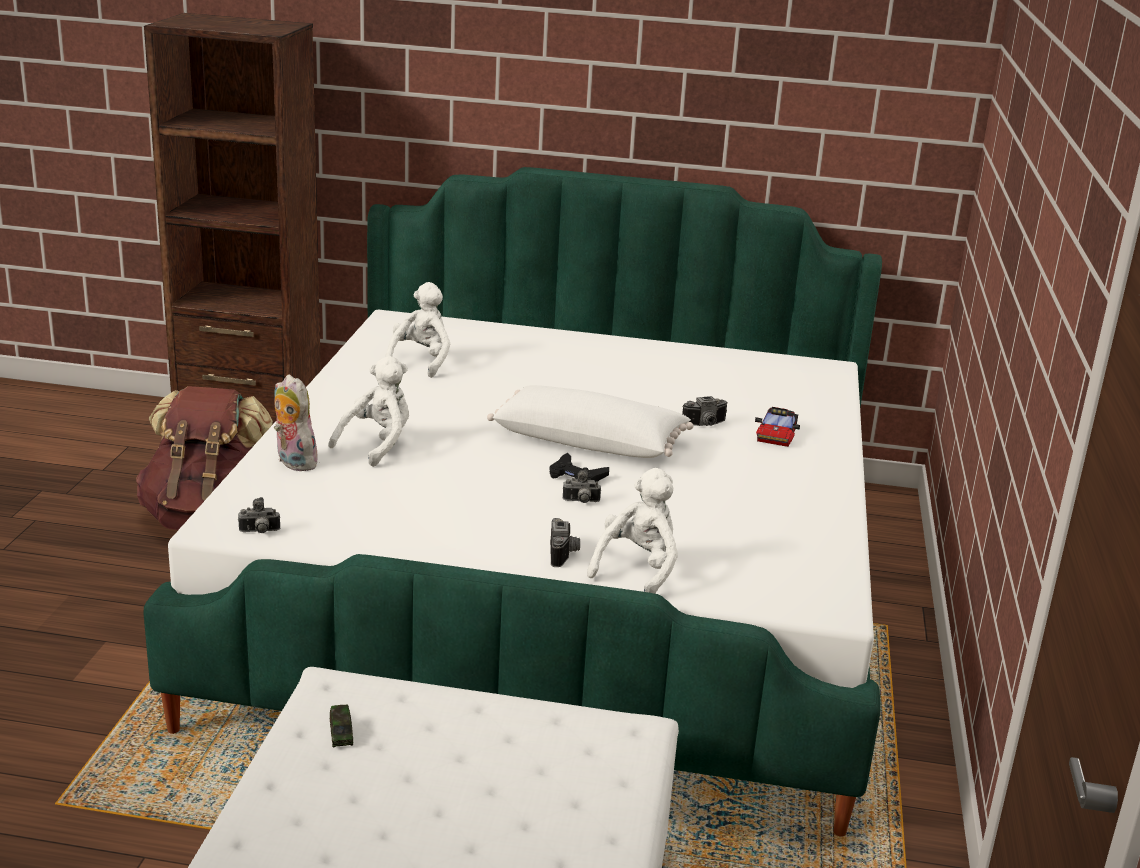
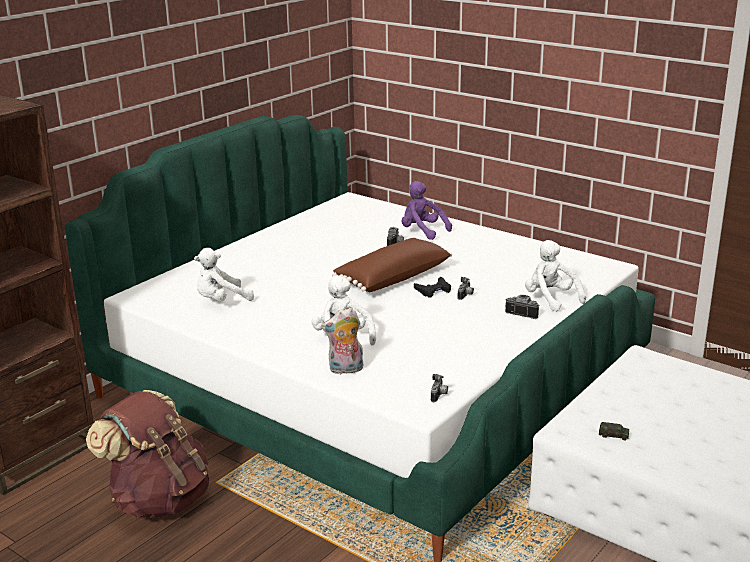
camera: 60 degrees left, 0 degrees up
white plush toy [385,282,451,378] -> white plush toy turned 75 degrees counterclockwise [194,248,254,302]
white pillow [487,385,694,458] -> brown pillow [332,238,452,292]
toy car [755,407,800,447] -> purple plush toy [401,181,452,240]

